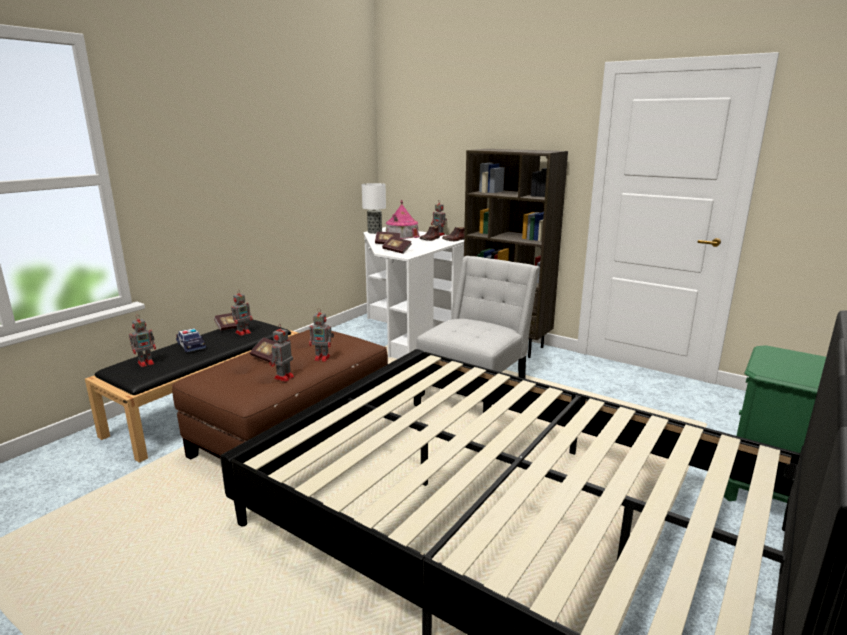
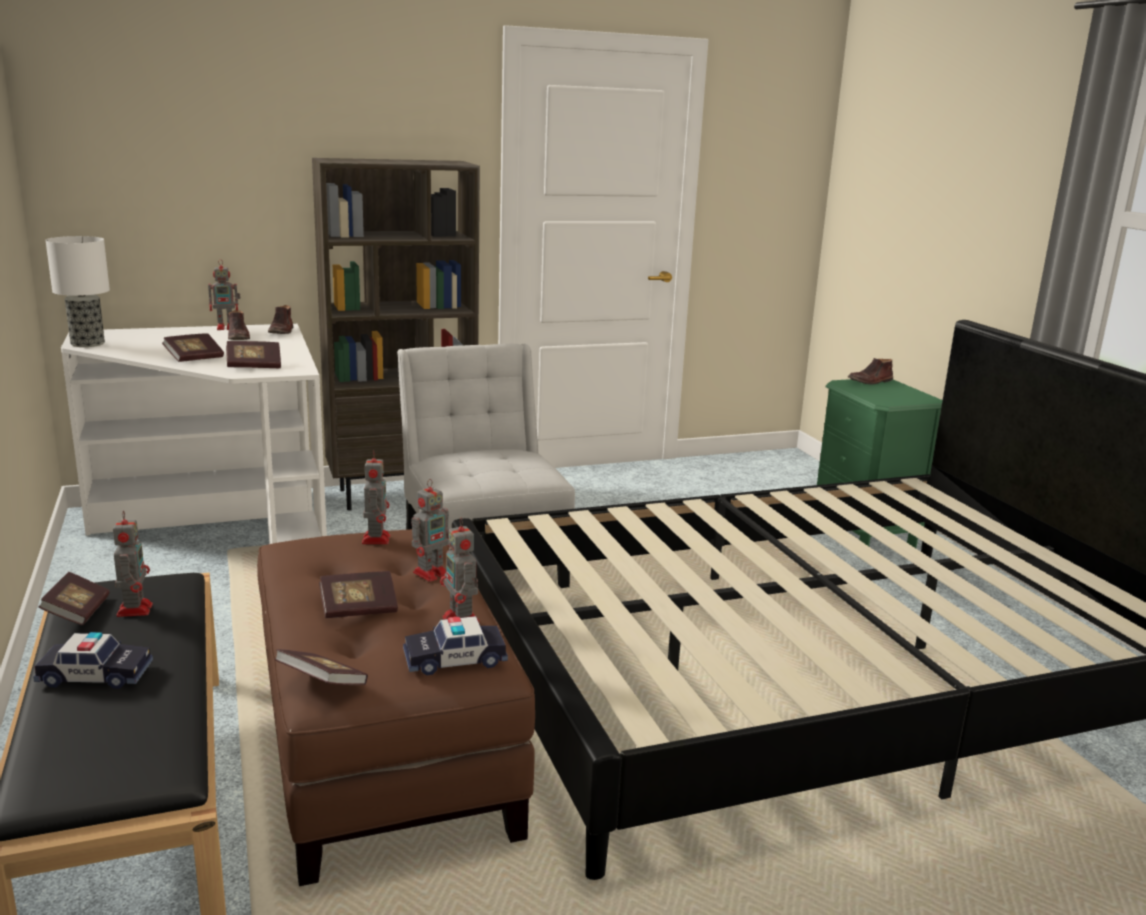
camera: 55 degrees left, 0 degrees up
toy robot [129,314,156,367] -> toy robot moved to [362,450,390,544]
toy house [386,200,420,239] -> none
none -> book [274,649,368,685]
none -> toy car [403,616,508,675]
none -> brown shoe [848,358,893,385]

